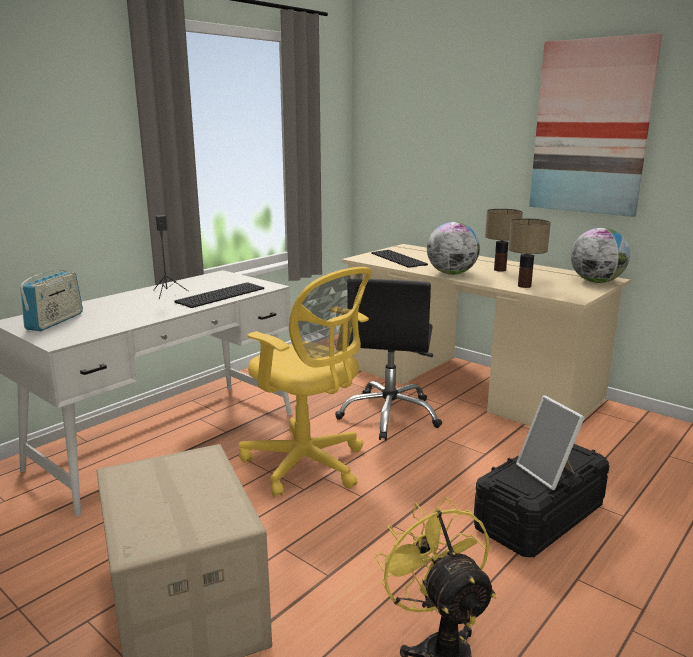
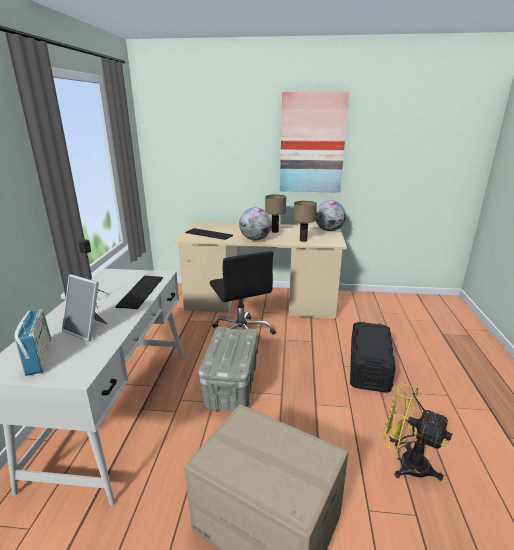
camera: 35 degrees left, 5 degrees up
yellow office chair [239,267,372,497] -> grey storage box [198,327,258,412]
picture frame [516,395,585,490] -> picture frame moved to [62,274,107,342]

